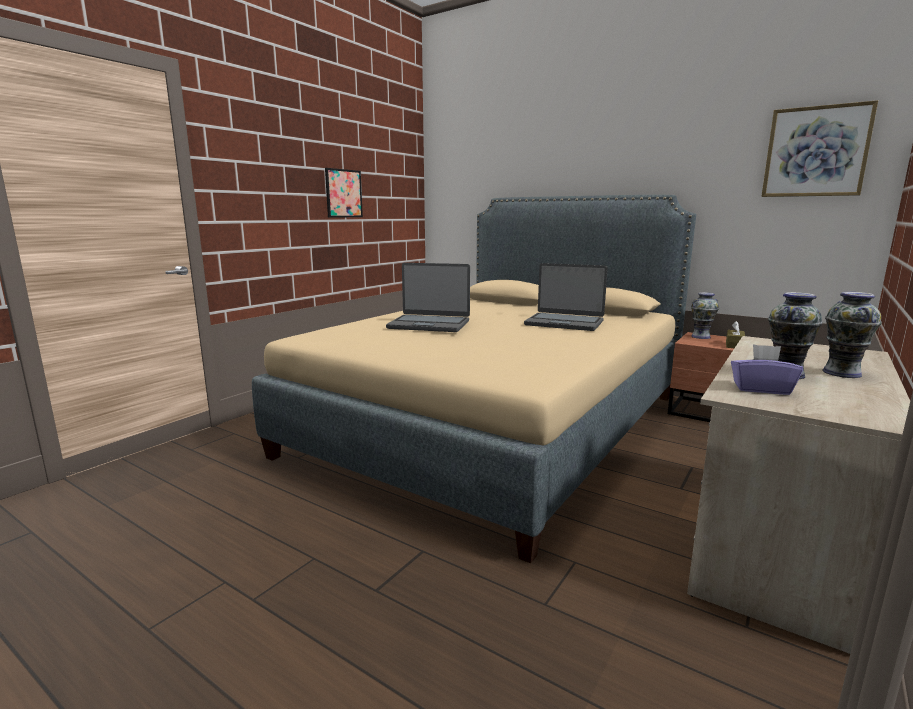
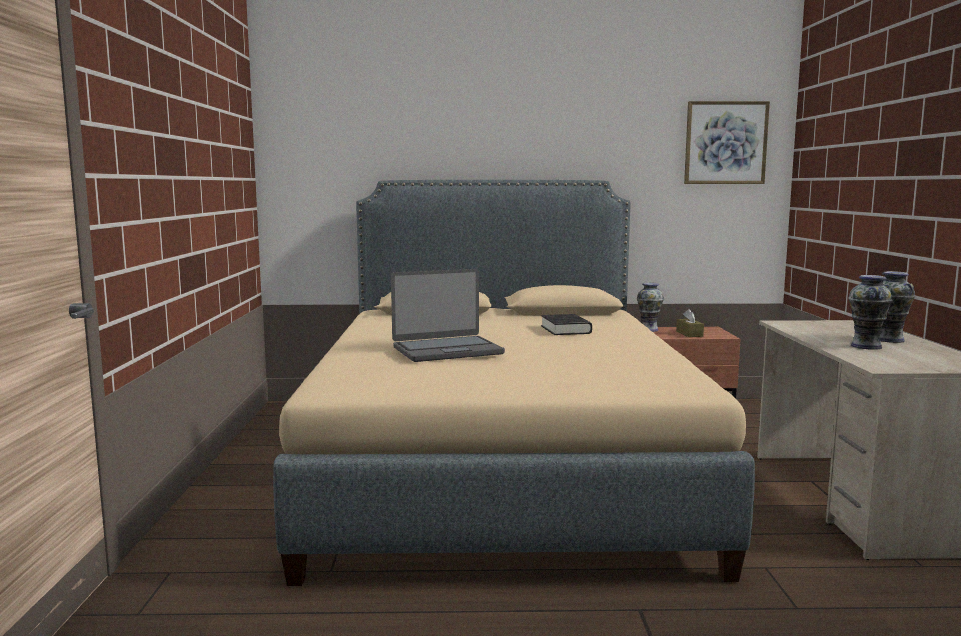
camera: 35 degrees left, 5 degrees down
picture [325,168,363,218] -> none
laptop [524,263,608,331] -> black book [541,314,592,335]
purple tissue box [731,344,803,395] -> none

